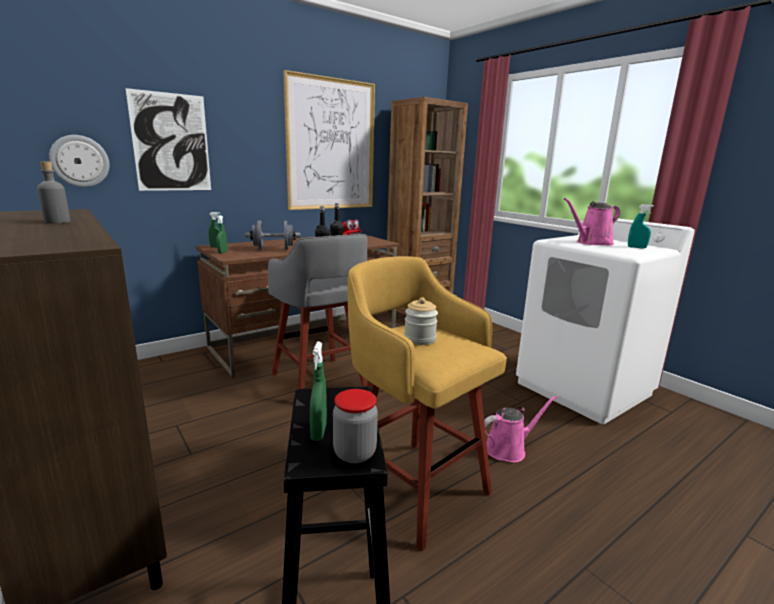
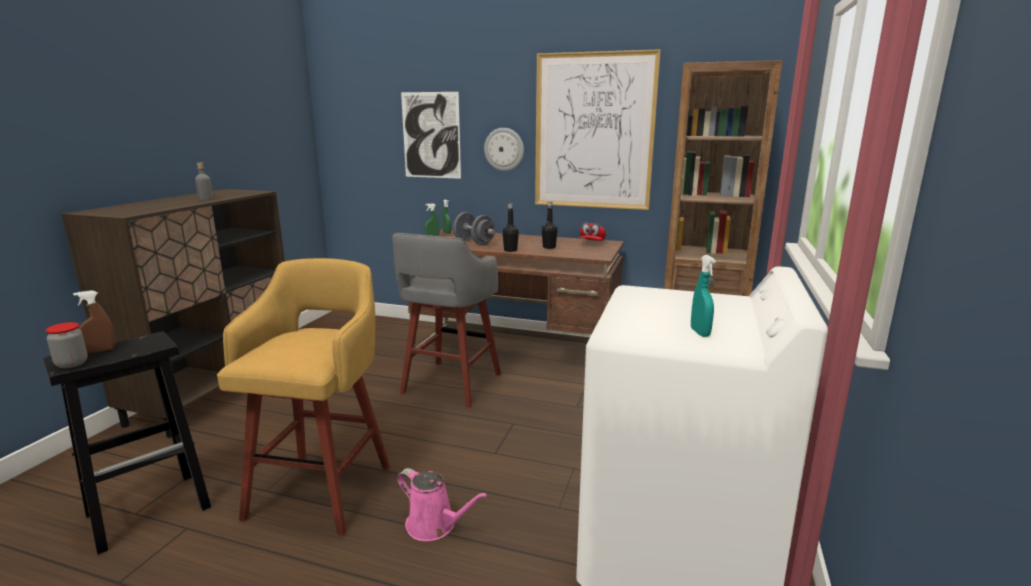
camera: 55 degrees right, 0 degrees up
wall clock [49,135,109,187] -> wall clock moved to [484,128,524,171]
green spray bottle [310,342,327,441] -> brown spray bottle [73,290,115,353]
jar [404,297,438,345] -> none
pink watering can [564,198,620,245] -> none

